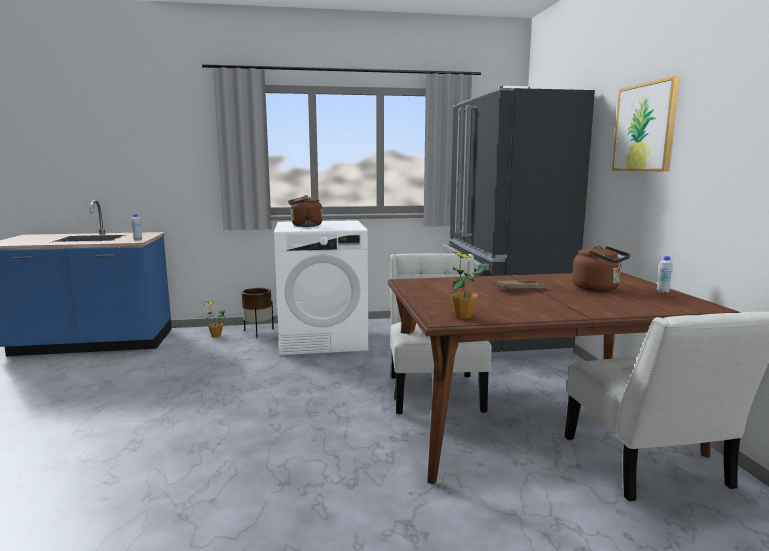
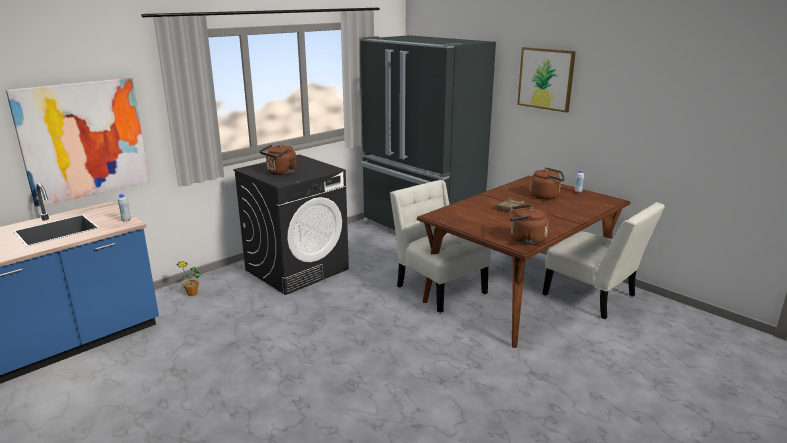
camera: 35 degrees left, 10 degrees up
brown planter [241,288,274,338] -> none
white washing machine [274,220,368,355] -> black washing machine [233,154,349,295]
potted plant [450,252,486,319] -> brown kettle [510,205,548,245]
none -> picture [6,78,150,207]

